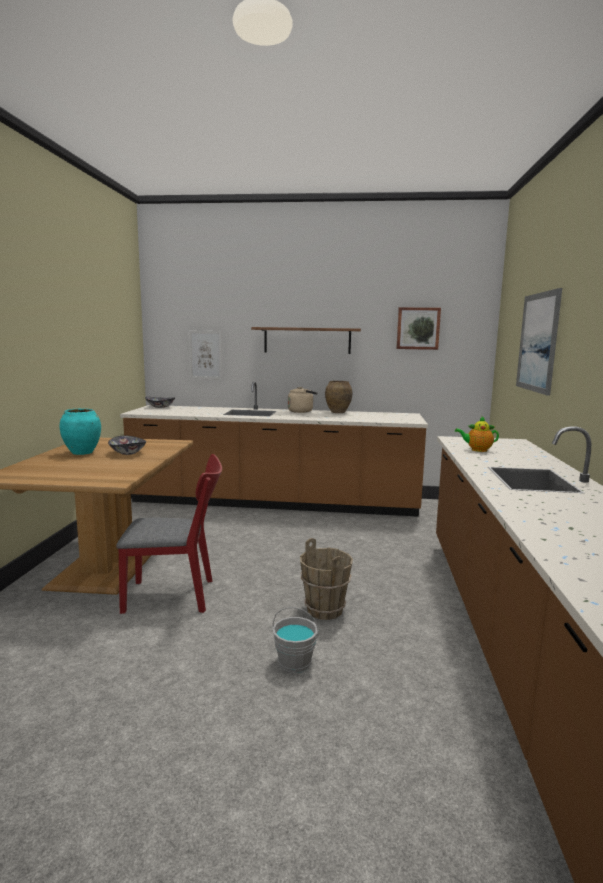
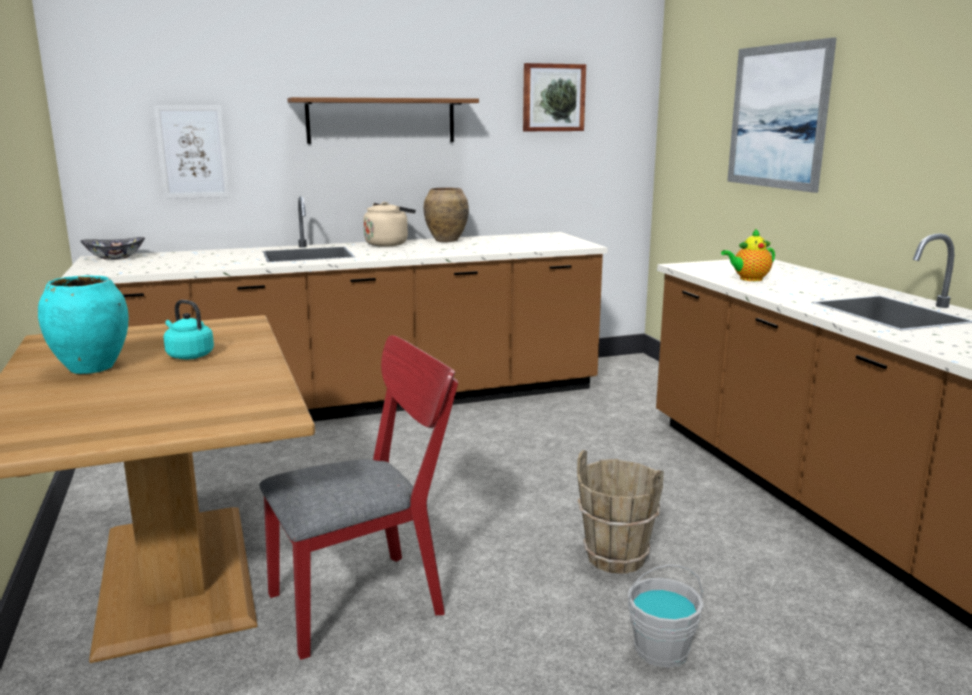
camera: 25 degrees left, 5 degrees up
bowl [108,436,146,455] -> turquoise kettle [163,300,214,360]

